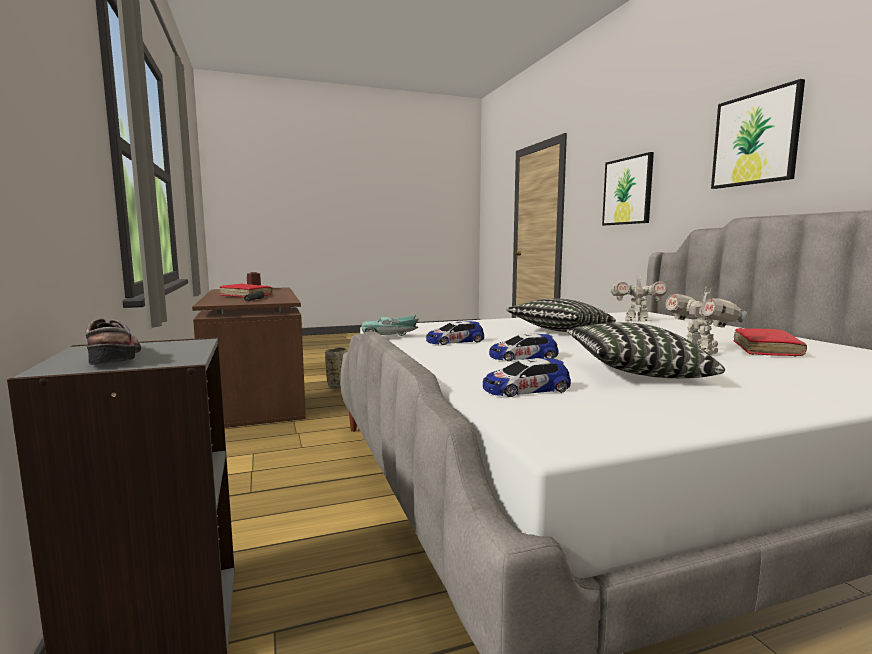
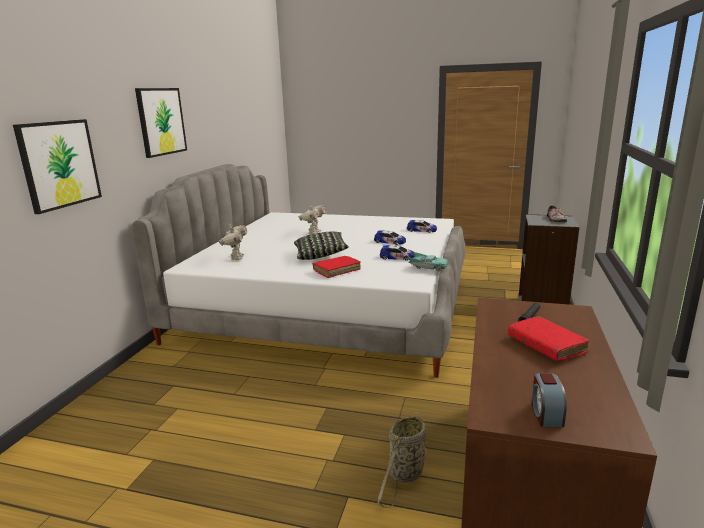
camera: 145 degrees left, 10 degrees up
pillow [567,322,725,378] -> none
toy robot [611,276,667,322] -> toy robot turned 45 degrees clockwise [219,224,247,260]
red book [734,328,807,357] -> red book moved to [313,256,361,278]

